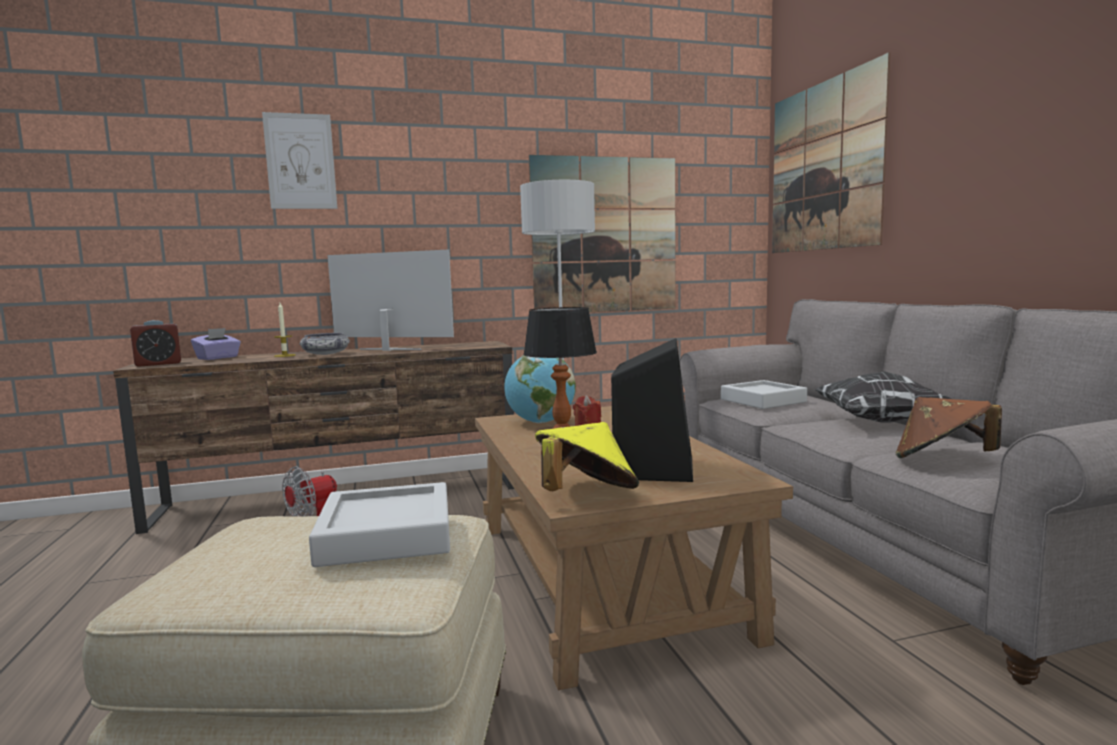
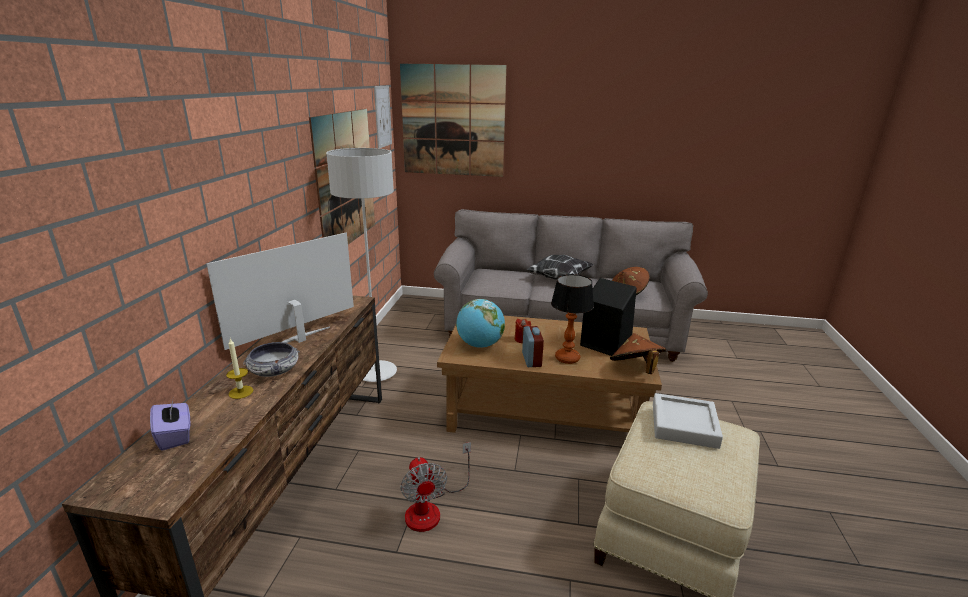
camera: 65 degrees left, 15 degrees up
alarm clock [130,320,181,367] -> alarm clock moved to [522,326,544,367]
picture [262,112,337,209] -> picture moved to [374,86,392,148]
yellow hat [535,422,639,491] -> brown hat [610,333,666,374]
grey tray [721,380,807,409] -> none

